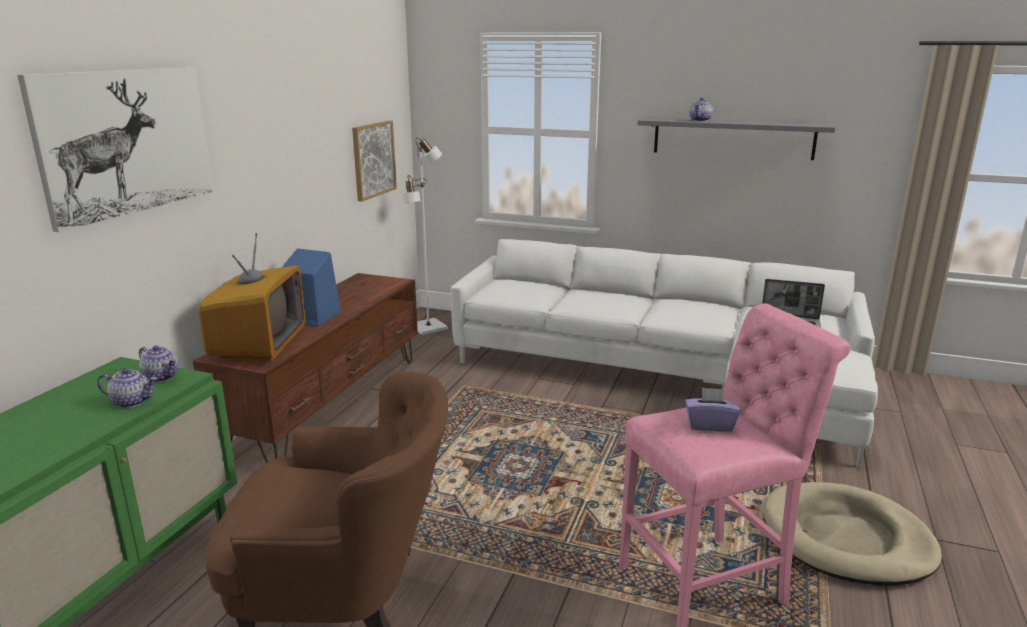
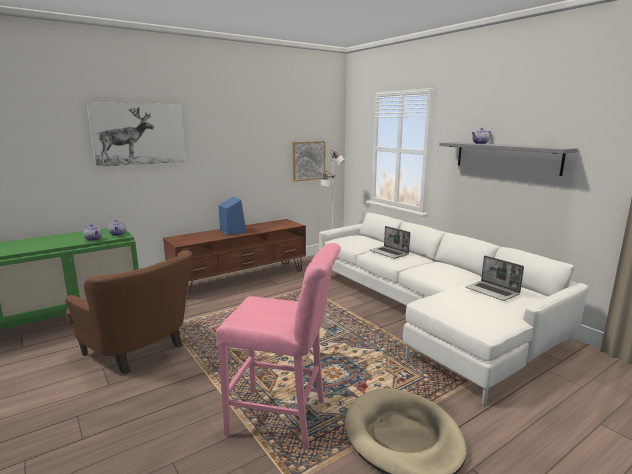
camera: 35 degrees right, 5 degrees down
television [198,233,306,361] -> none
purple tissue box [685,387,740,432] -> none
none -> laptop [369,226,410,259]

